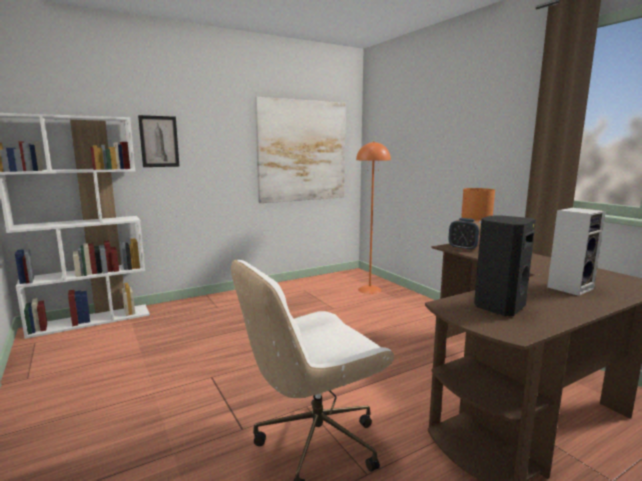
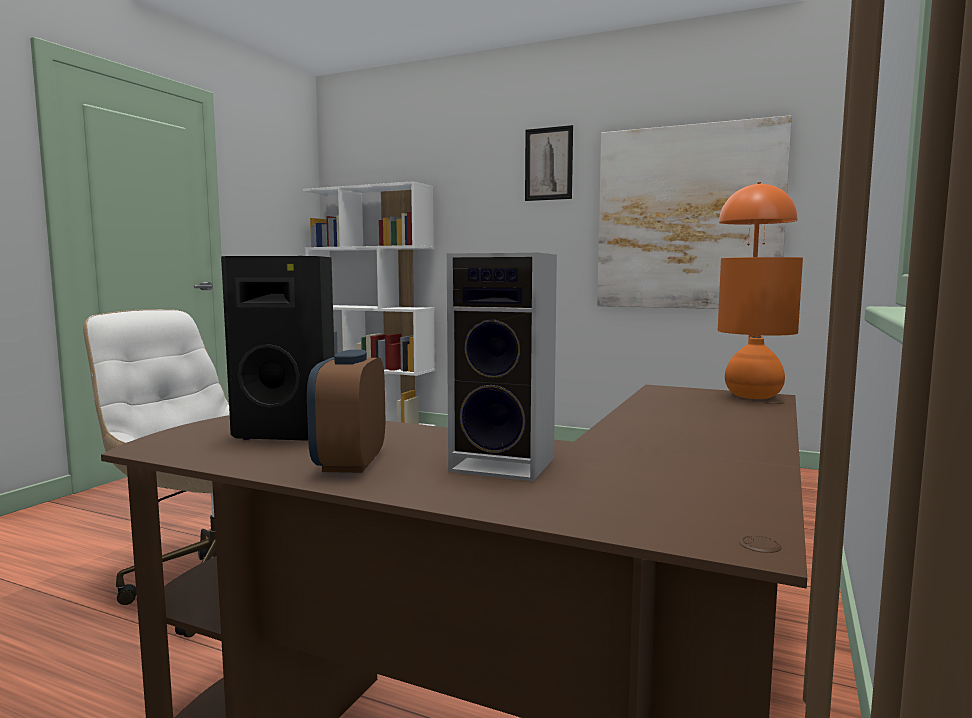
camera: 55 degrees right, 5 degrees down
picture [138,115,180,167] -> picture moved to [525,125,573,201]
alarm clock [449,218,481,251] -> alarm clock moved to [307,350,385,473]

